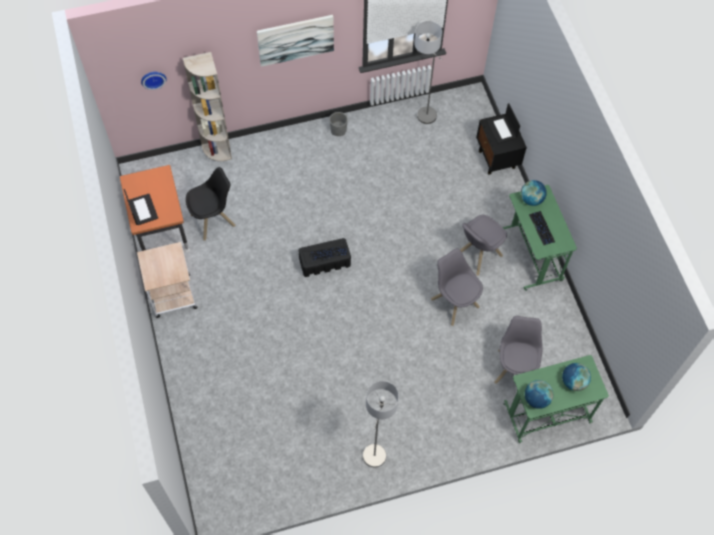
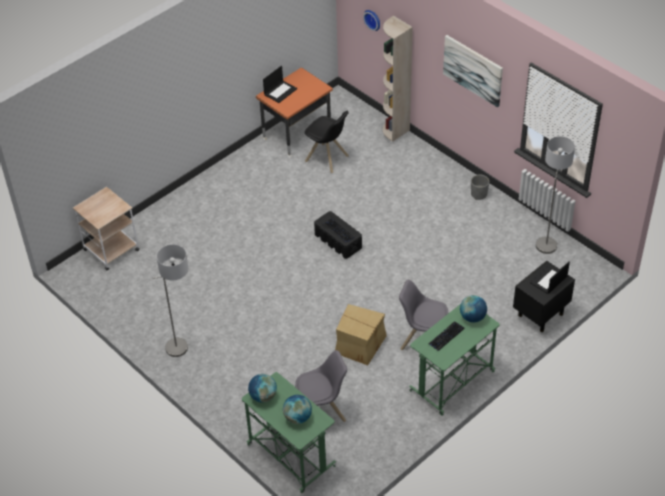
camera: 65 degrees right, 15 degrees down
beige cart [137,242,198,318] -> beige cart moved to [73,187,139,270]
grey chair [431,248,483,326] -> cardboard box [335,304,387,365]

